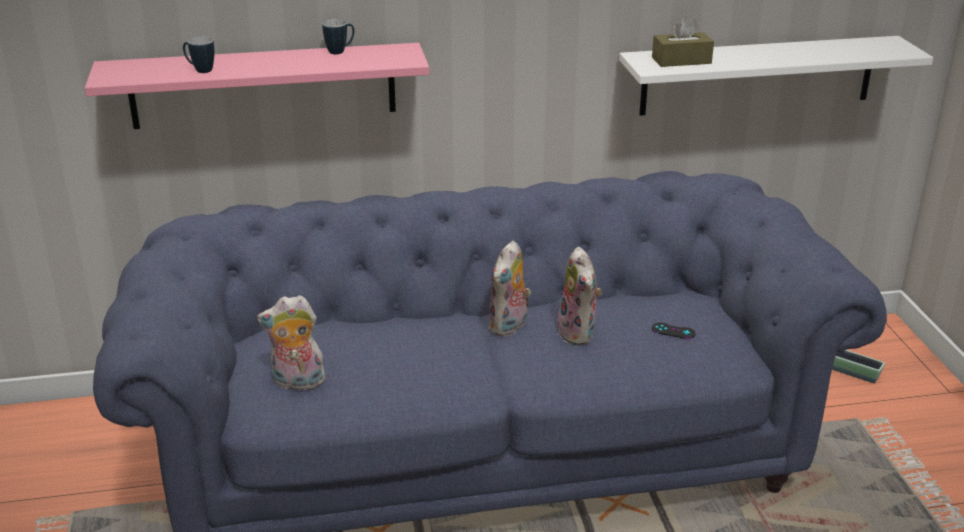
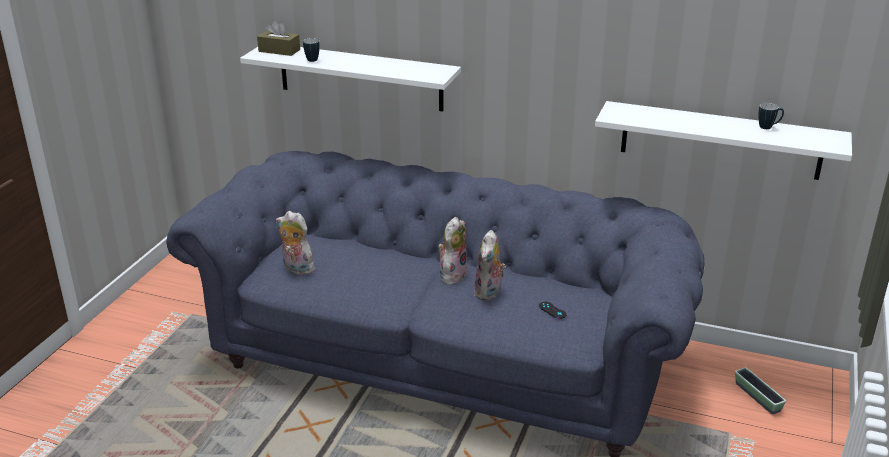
camera: 30 degrees right, 0 degrees up
pink shelf [85,43,430,129] -> white shelf [240,47,461,112]
mug [322,19,354,54] -> mug moved to [758,103,784,129]
plush toy [488,241,531,337] -> plush toy turned 150 degrees clockwise [438,217,467,285]
brown tissue box [652,16,714,67] -> brown tissue box moved to [257,20,300,56]

